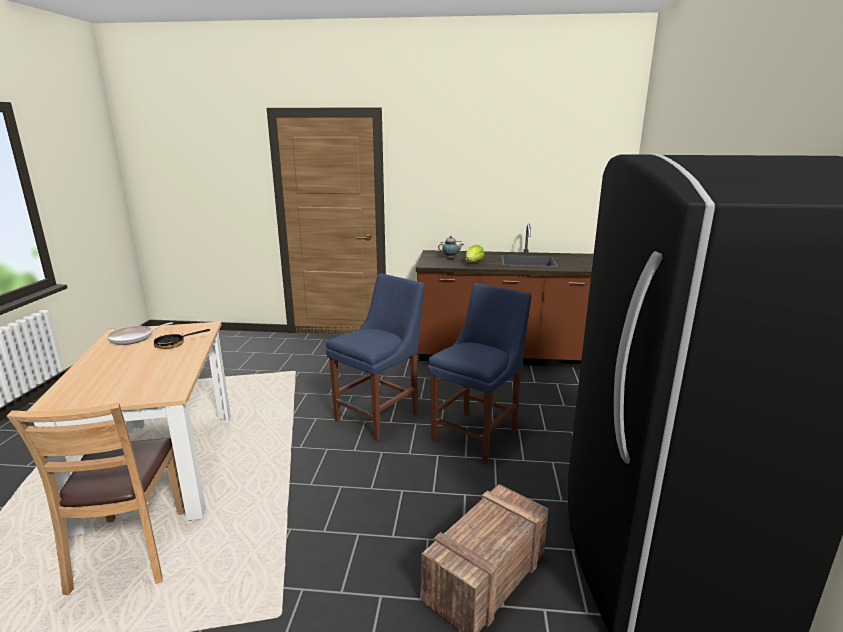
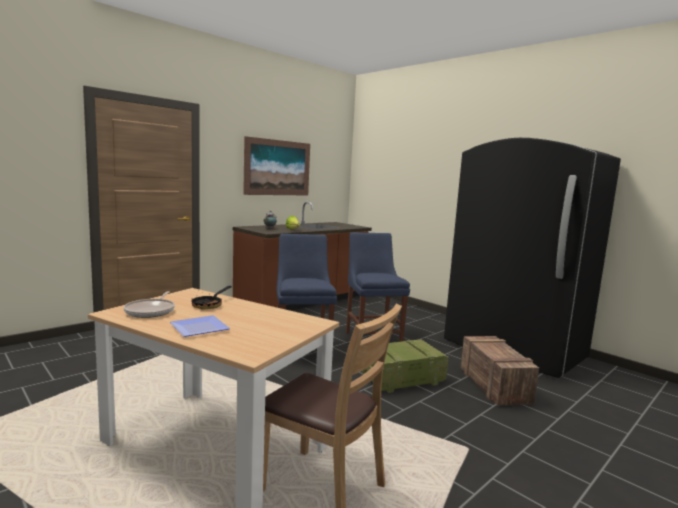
camera: 50 degrees left, 10 degrees down
none -> plate [170,315,230,337]
none -> picture [243,136,310,195]
none -> crate [362,339,448,393]

